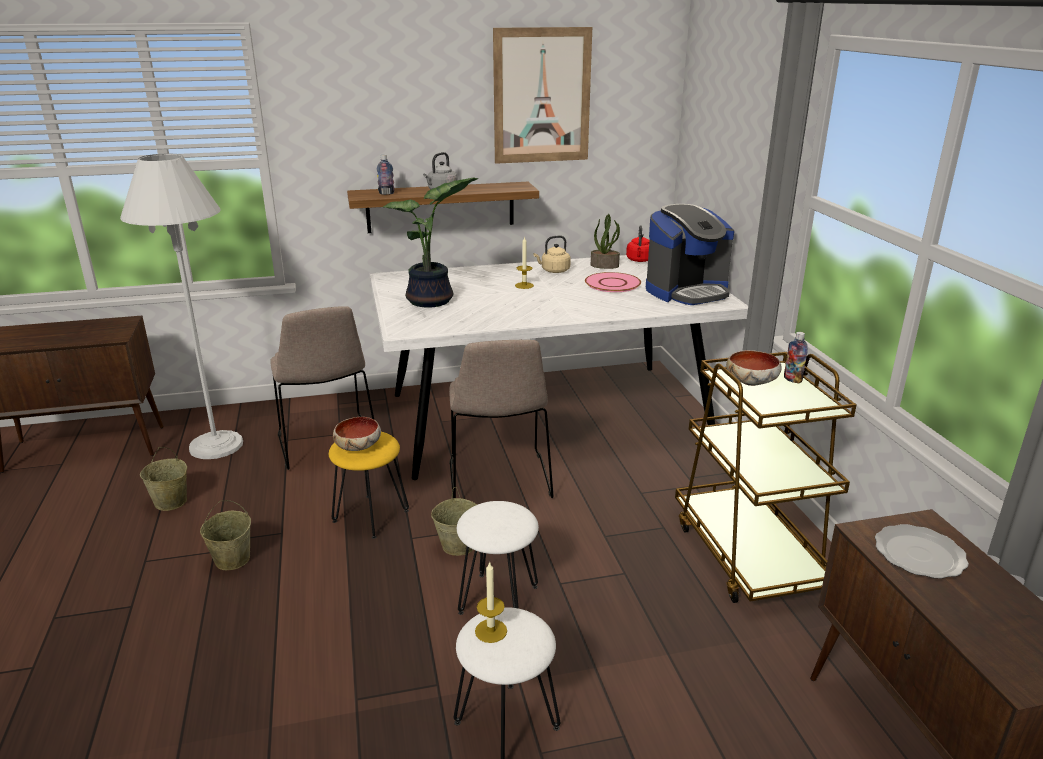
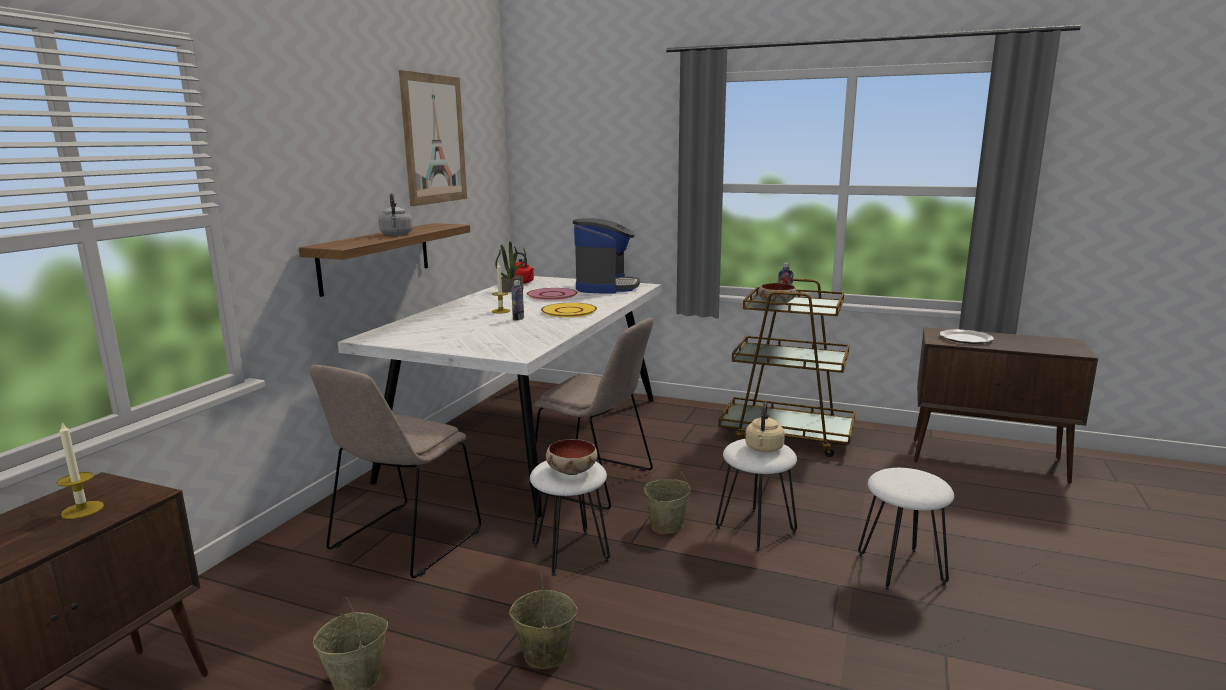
camera: 55 degrees left, 10 degrees down
white floor lamp [120,153,243,459] -> none
beige chair [270,306,374,470] -> beige chair turned 105 degrees clockwise [310,365,481,578]
yellow stool [329,432,409,539] -> white stool [530,461,610,576]
bottle [377,155,395,195] -> bottle moved to [511,280,524,321]
potted plant [383,177,478,308] -> none
candle [475,561,507,643] -> candle moved to [57,421,104,519]
beige kettle [534,235,571,273] -> beige kettle moved to [745,402,785,452]
none -> yellow plate [541,303,597,318]

